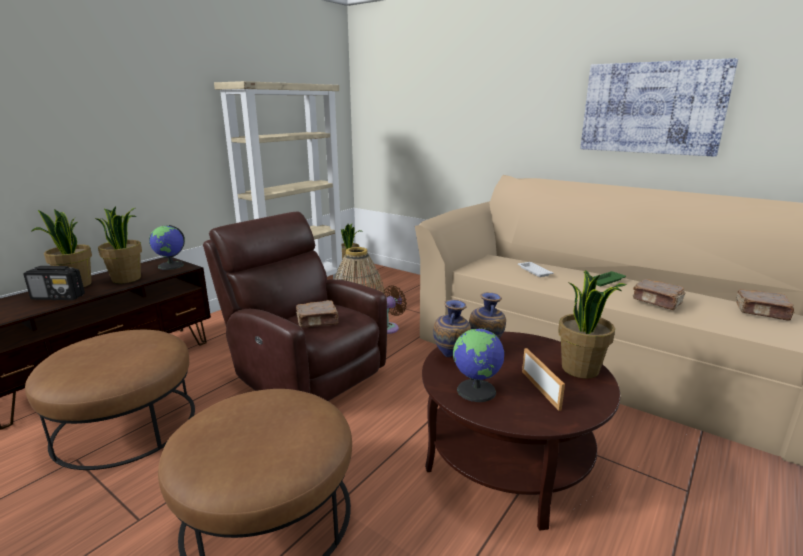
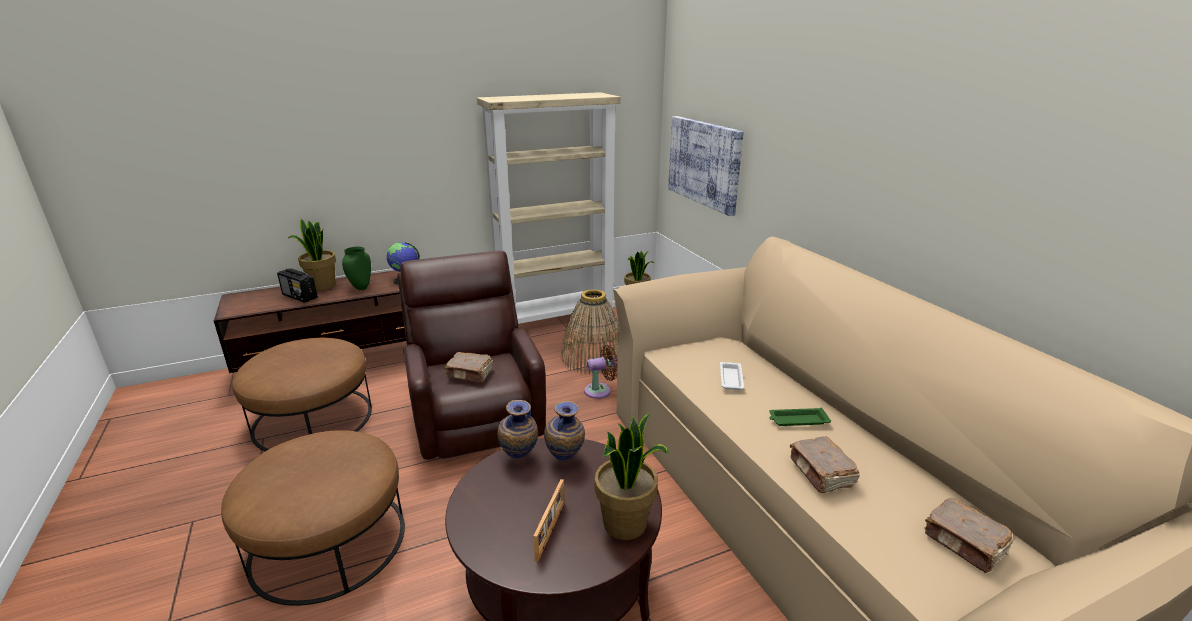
camera: 30 degrees right, 5 degrees up
potted plant [94,206,142,283] -> green vase [342,247,371,290]
globe [453,328,504,402] -> none
picture [580,58,738,157] -> picture moved to [668,116,744,216]

